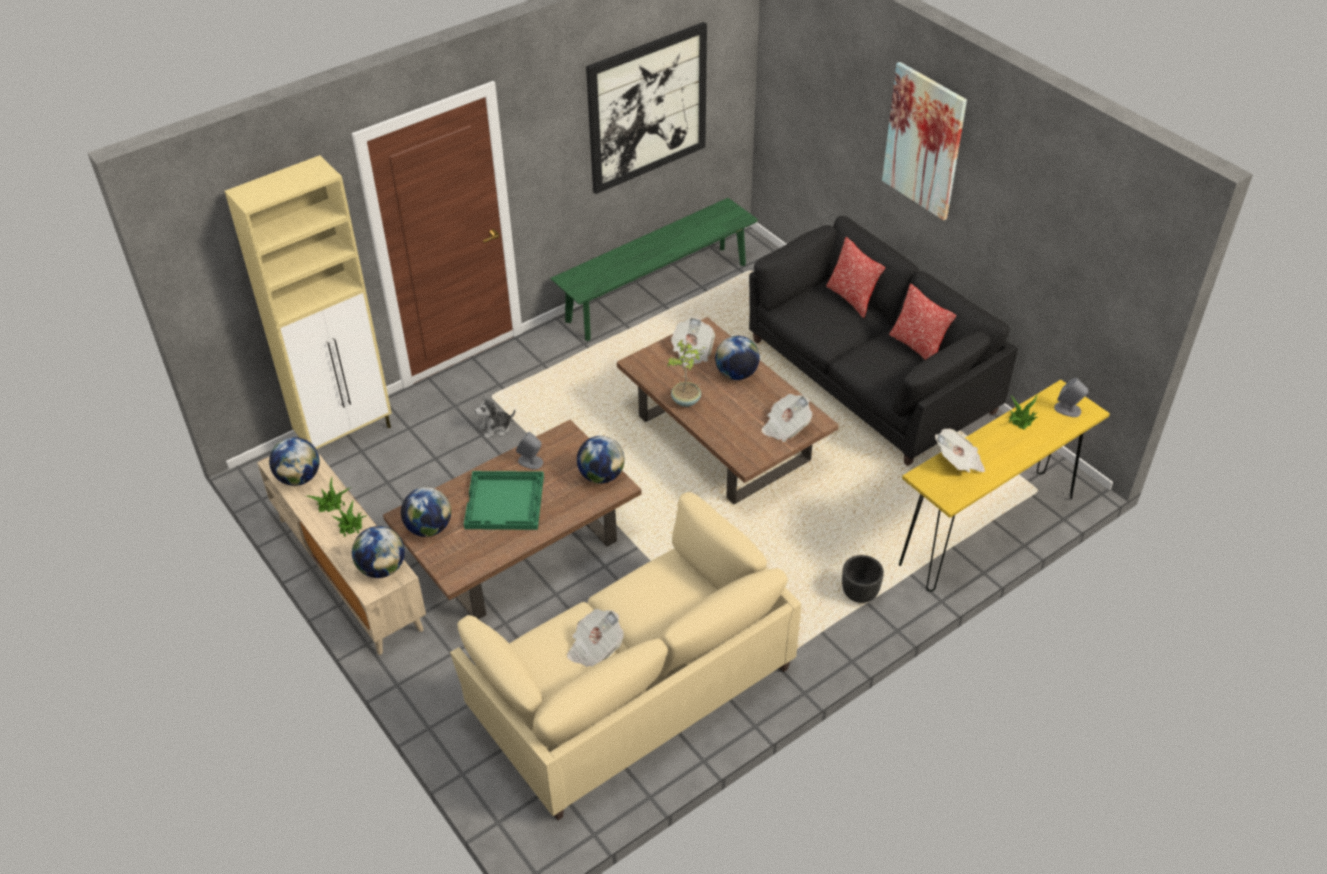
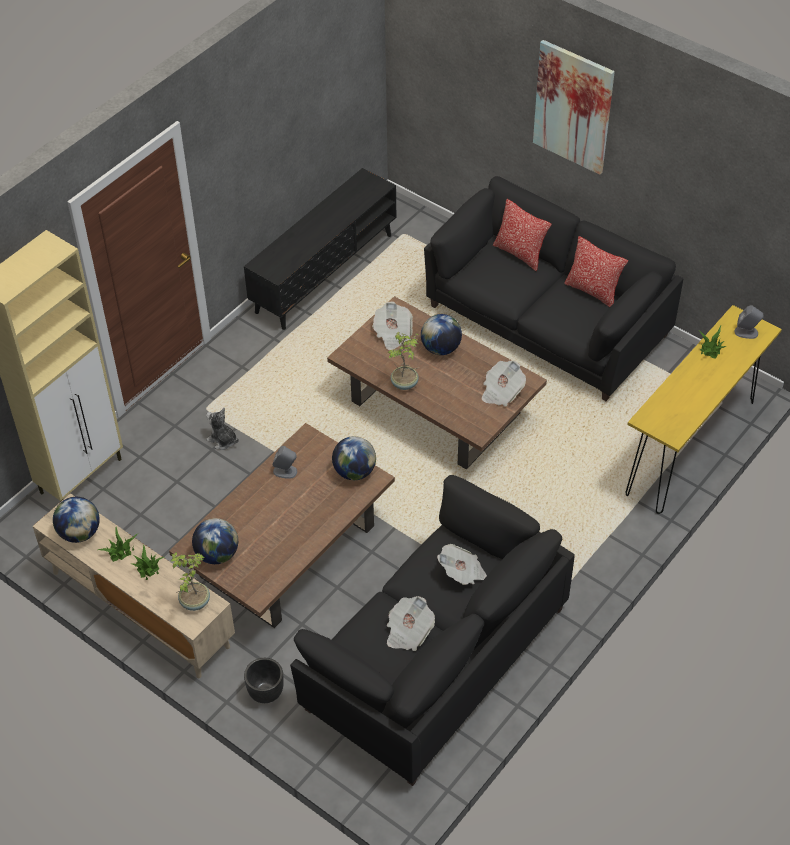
camera: 15 degrees left, 5 degrees up
globe [352,526,405,578] -> potted plant [171,552,210,611]
beige sofa [450,492,801,820] -> black sofa [290,475,575,786]
green tray [464,471,544,530] -> none
plush toy [475,395,515,439] -> plush toy turned 75 degrees clockwise [206,408,239,450]
green bench [550,198,758,341] -> black tv stand [244,168,396,330]
picture [586,22,707,194] -> none
black planter [842,555,884,603] -> black planter moved to [244,658,284,703]
newspaper [935,429,985,473] -> newspaper moved to [437,544,487,585]

